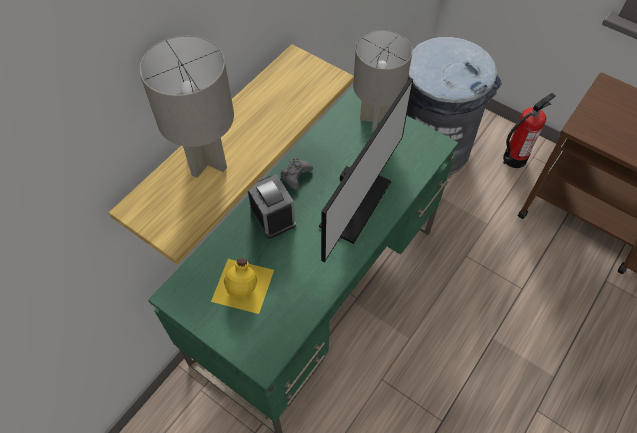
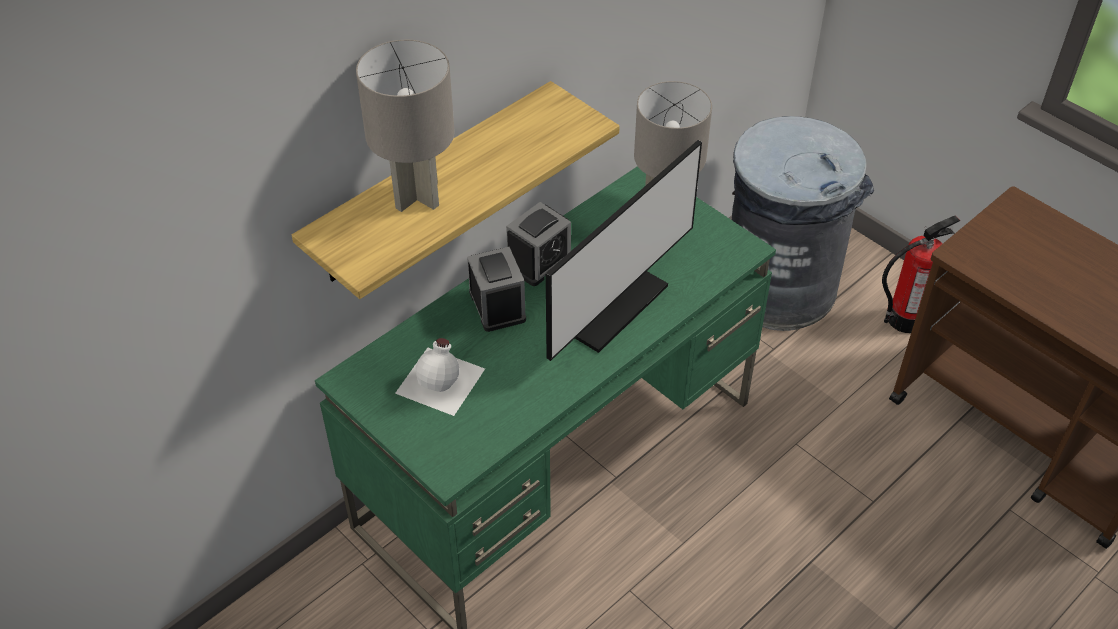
camera: 10 degrees right, 10 degrees down
yellow bottle [211,258,274,314] -> white bottle [395,338,485,416]
grey game controller [281,158,313,190] -> alarm clock [506,202,571,286]

